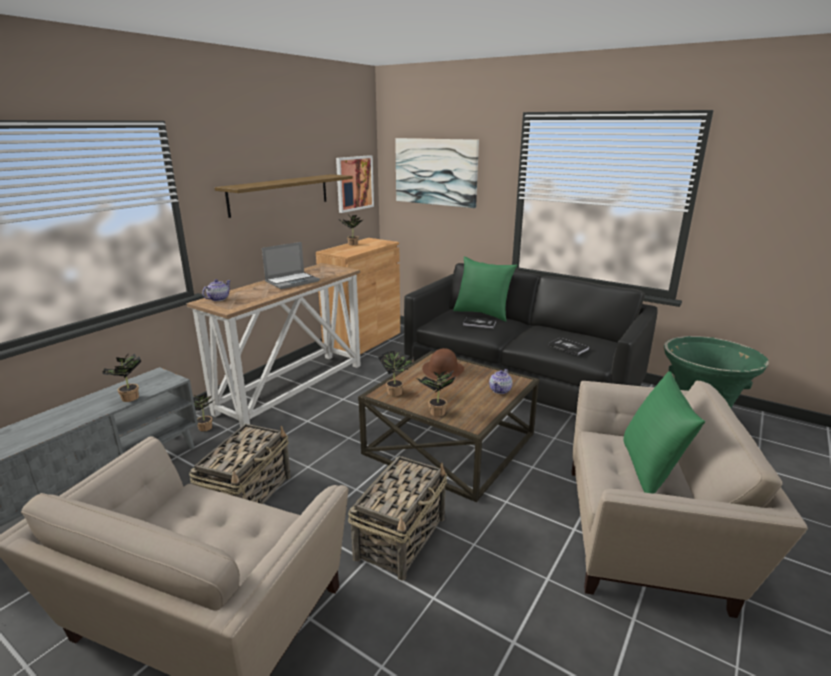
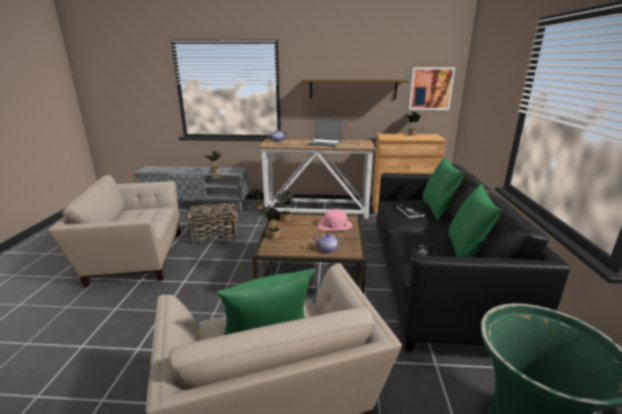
camera: 60 degrees right, 0 degrees up
basket [348,456,447,581] -> none
picture [395,138,479,208] -> none
brown hat [422,348,464,380] -> pink hat [318,209,352,231]
none -> green pillow [449,184,502,258]

